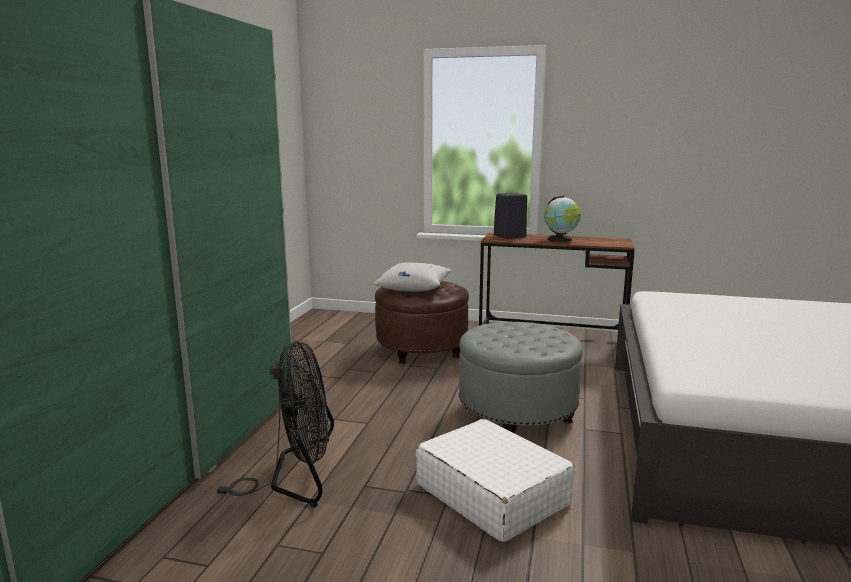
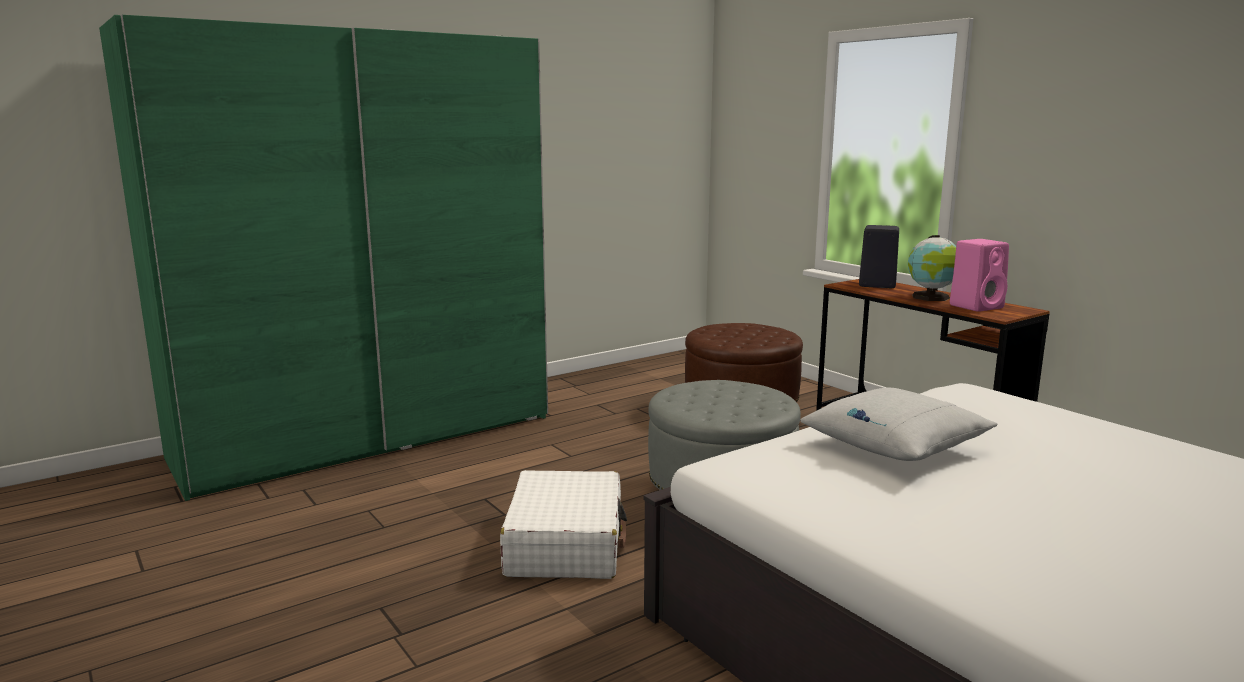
camera: 40 degrees right, 0 degrees up
black fan [215,341,334,508] -> none
grey pillow [374,262,451,292] -> grey pillow moved to [800,388,997,461]
none -> pink speaker [950,239,1009,312]

